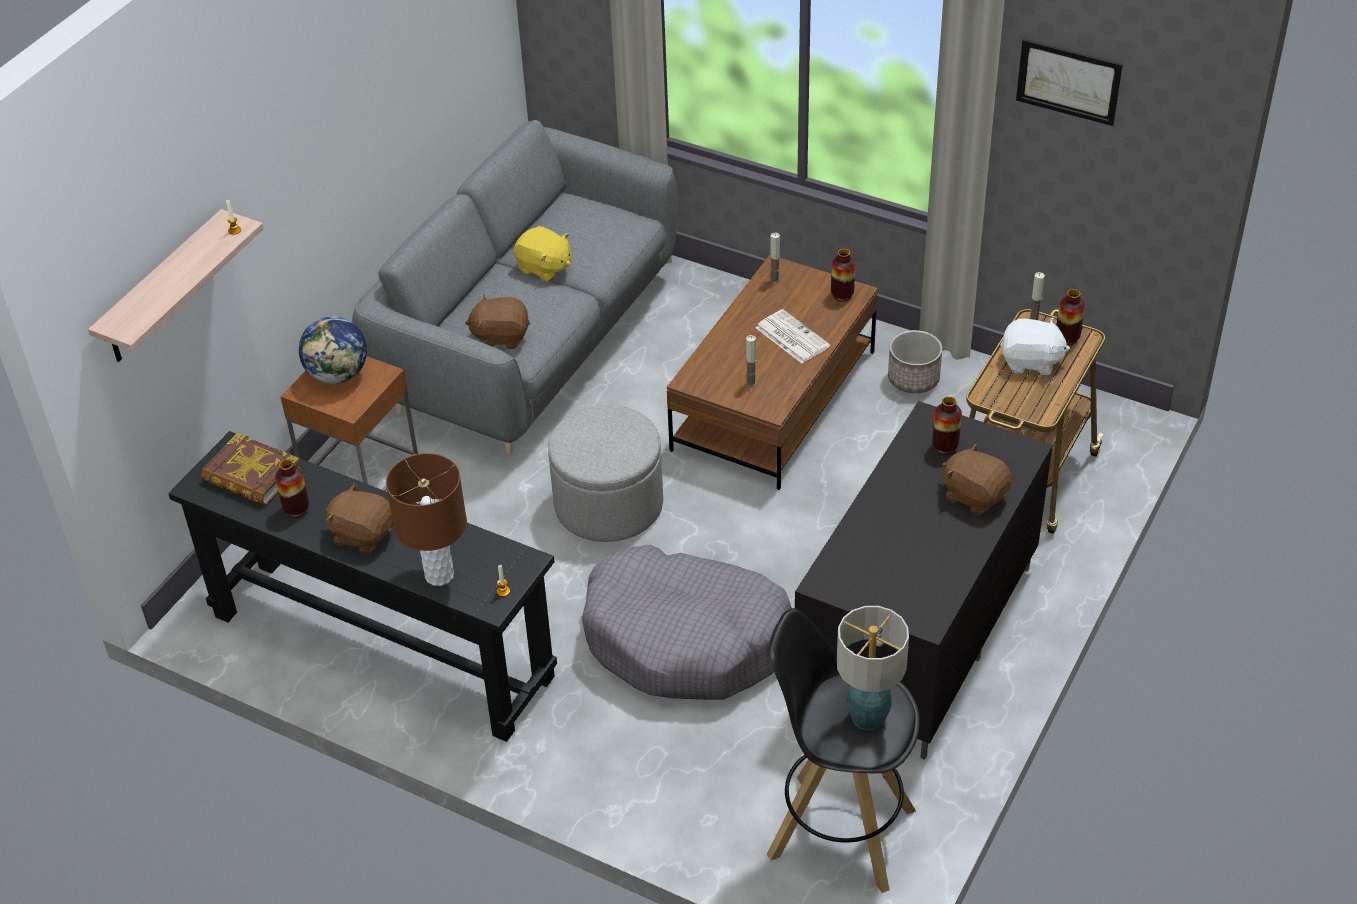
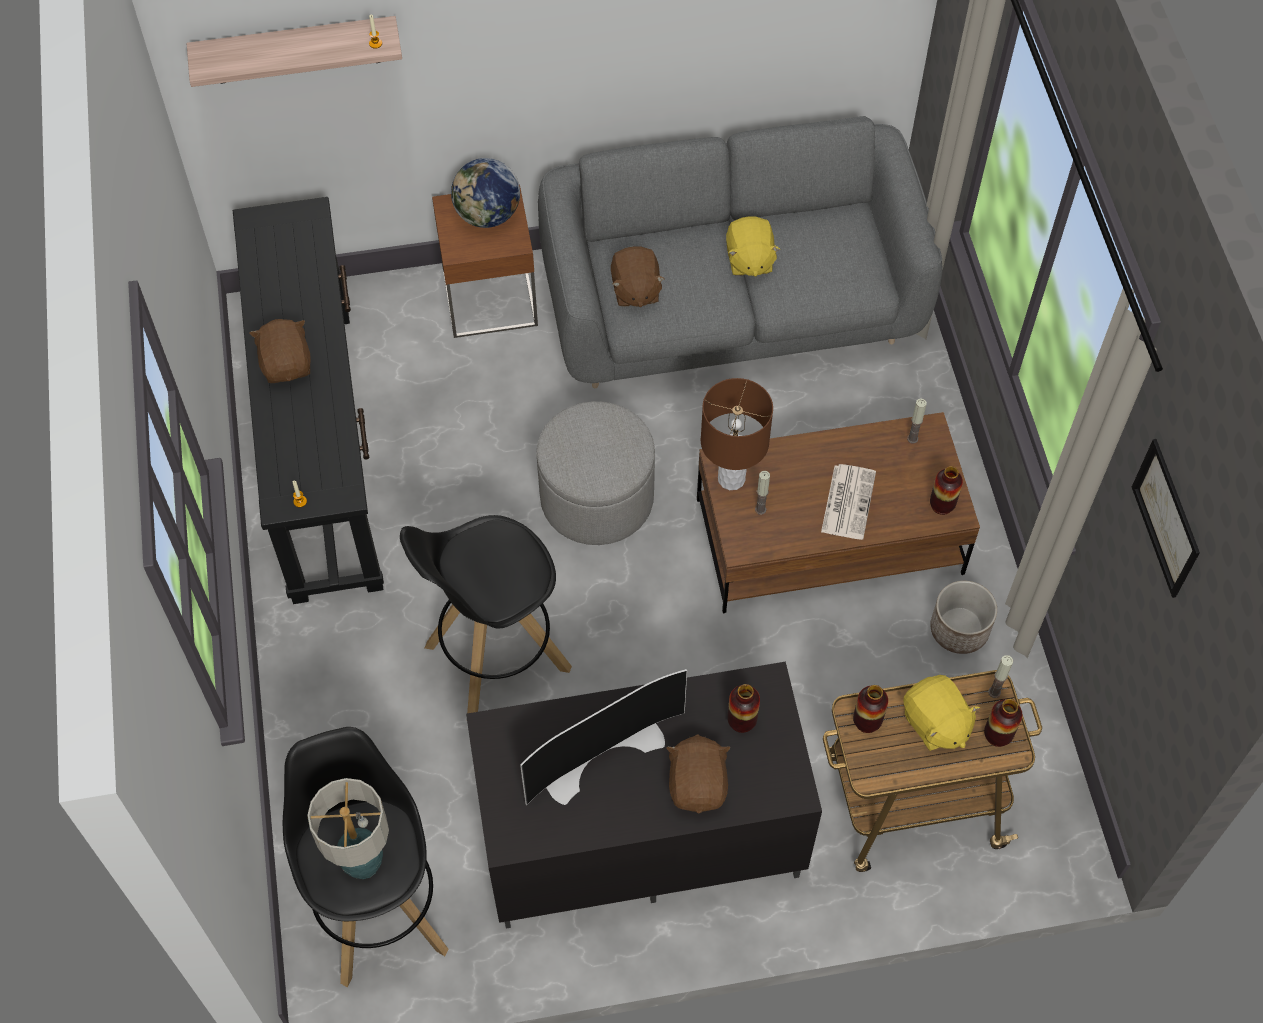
camera: 50 degrees right, 15 degrees up
book [201,433,301,506] -> none
vase [275,459,309,518] -> vase moved to [853,685,888,733]
brown table lamp [386,453,467,586] -> brown table lamp moved to [701,378,773,490]
brown plush toy [465,294,530,349] -> brown plush toy turned 150 degrees counterclockwise [611,246,665,307]
grey dog bed [582,544,792,700] -> black stool [400,515,572,713]
white plush toy [1000,317,1070,375] -> yellow plush toy [903,675,980,751]
none -> television [520,669,687,805]

